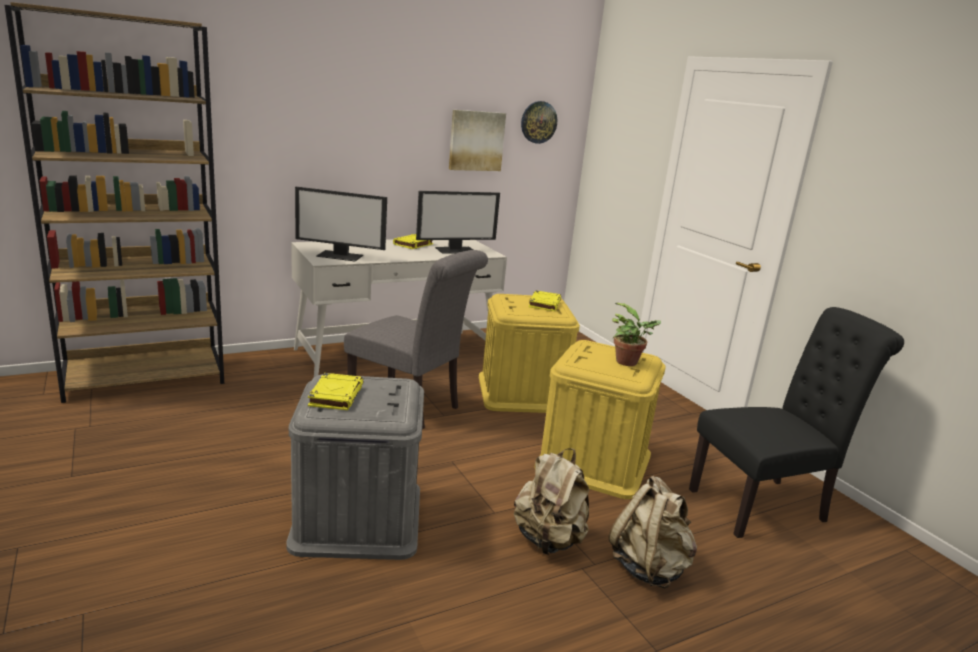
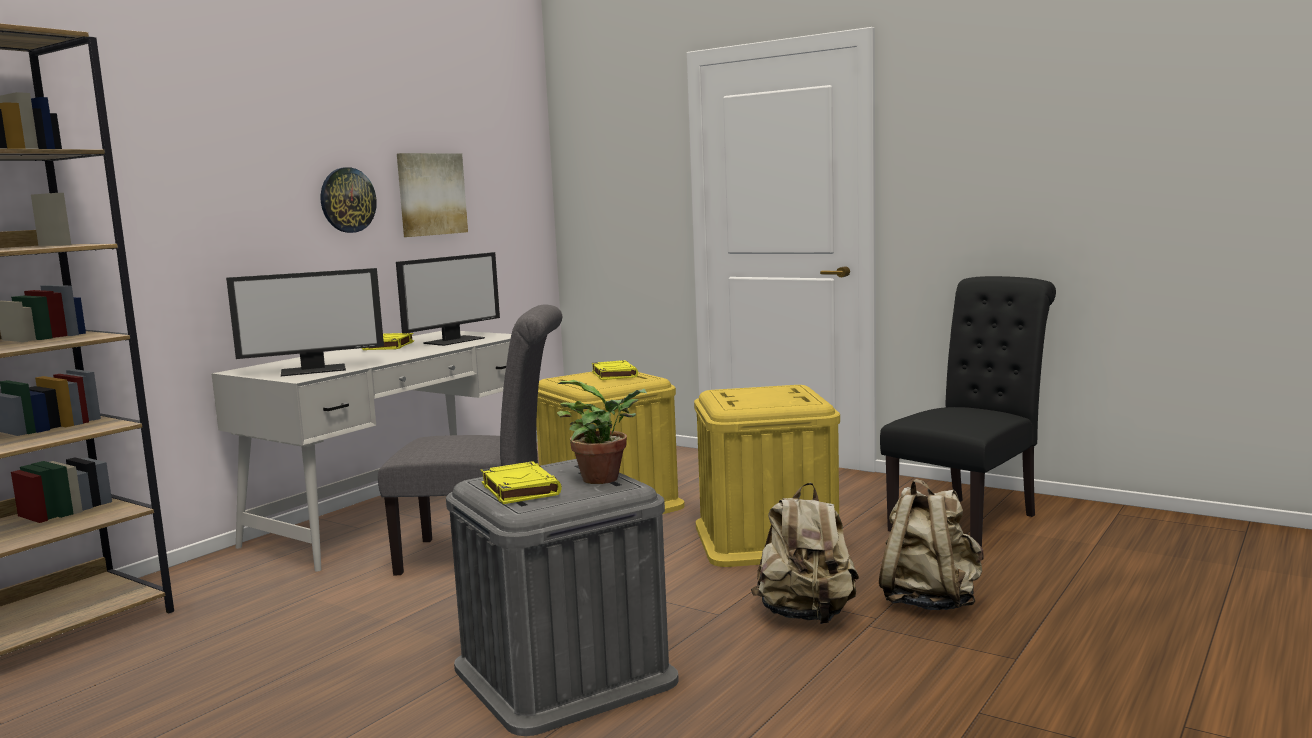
camera: 25 degrees left, 10 degrees down
wall clock [521,101,557,144] -> wall clock moved to [321,167,377,233]
potted plant [612,303,661,366] -> potted plant moved to [557,380,647,484]

